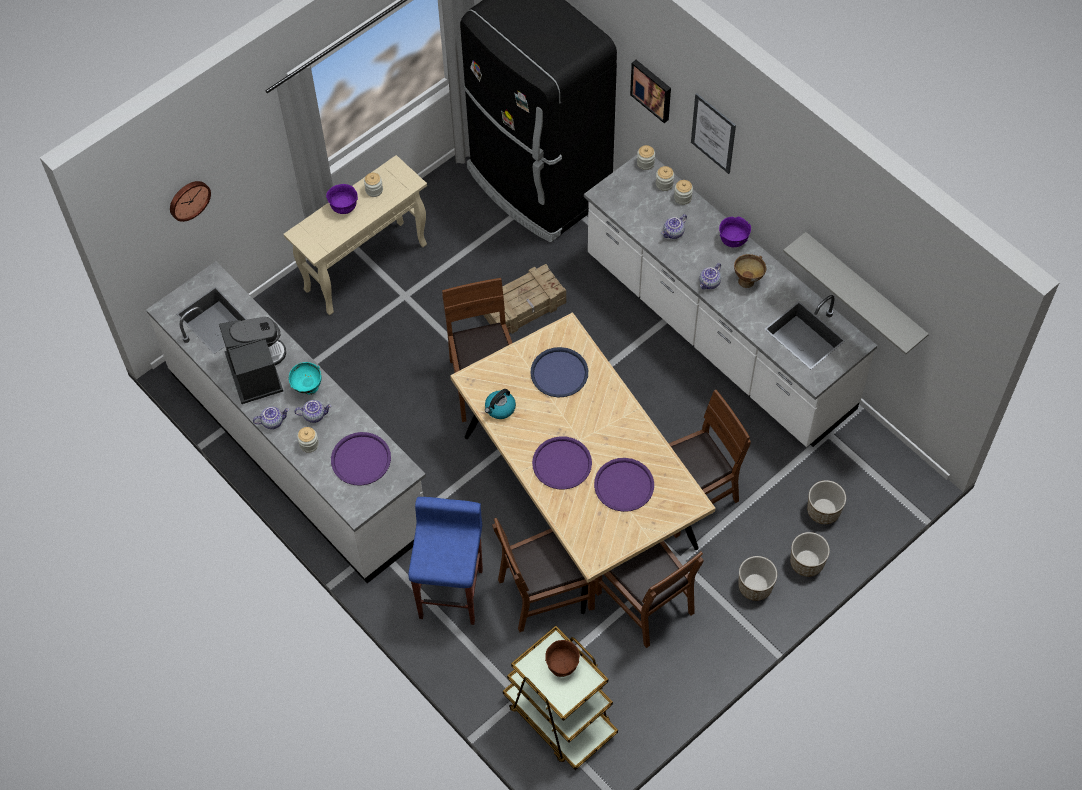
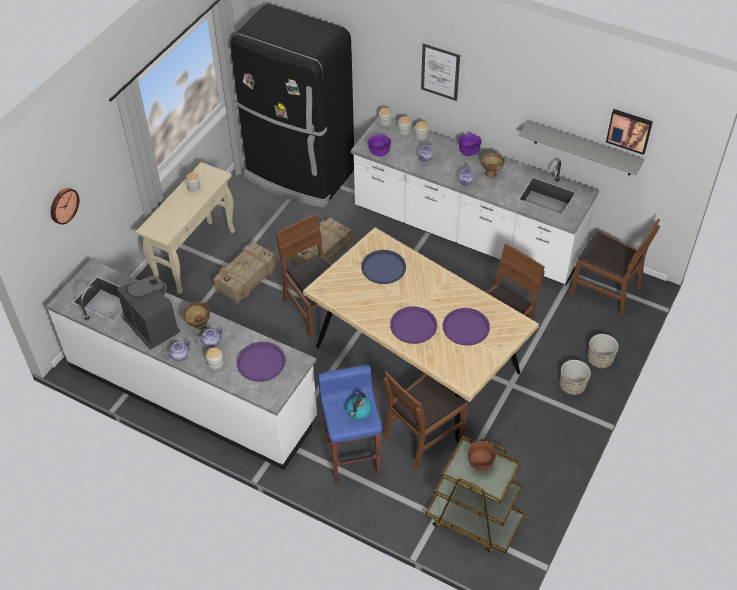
camera: 20 degrees left, 10 degrees down
turquoise bowl [289,362,322,395] -> brown bowl [183,302,210,330]
purple bowl [326,184,358,214] -> purple bowl moved to [368,134,391,156]
kettle [485,389,516,419] -> kettle moved to [346,392,372,420]
brown chair [595,541,704,648] -> brown chair moved to [570,219,660,317]
picture [630,60,671,123] -> picture moved to [606,109,653,155]
planter [807,480,846,524] -> none
none -> crate [213,242,277,304]

